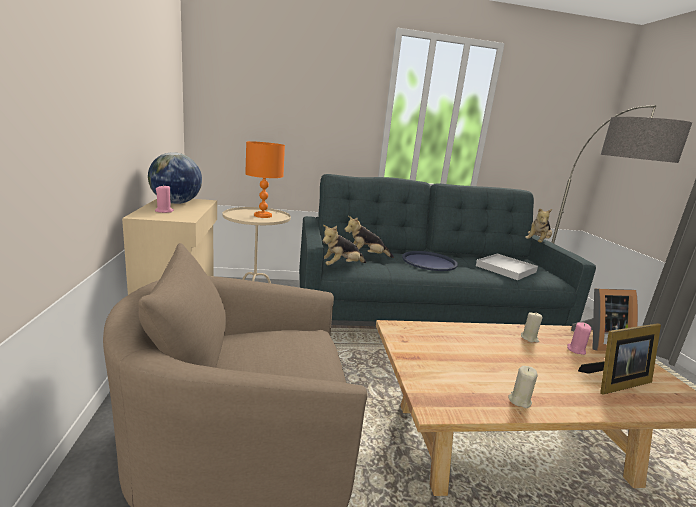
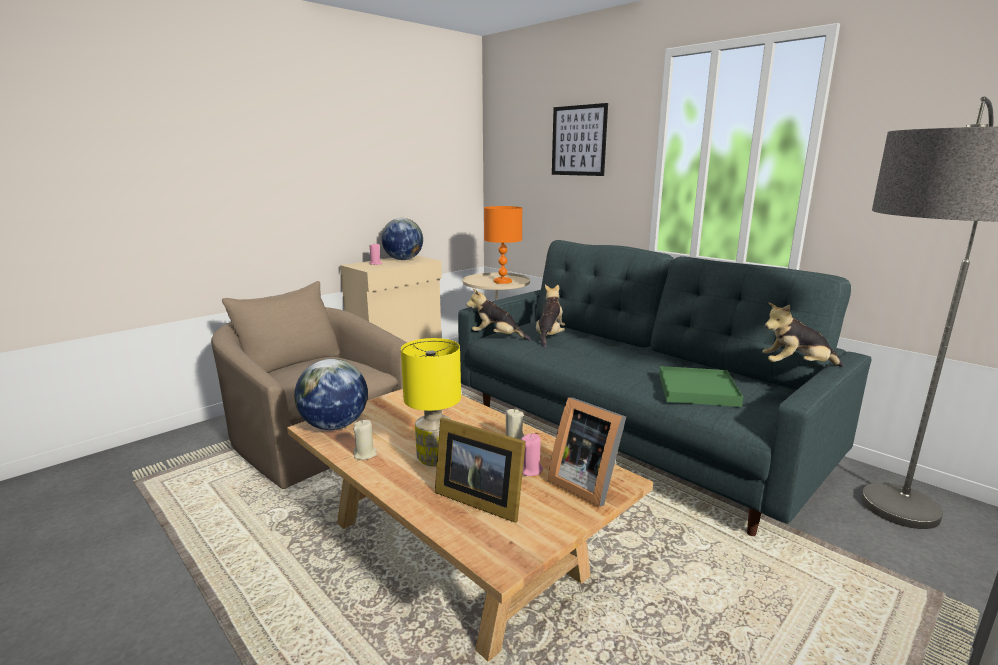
camera: 55 degrees right, 0 degrees up
plush toy [344,216,394,258] -> plush toy turned 60 degrees clockwise [536,285,565,347]
blue tray [402,251,458,271] -> none
white tray [476,254,538,280] -> green tray [659,366,743,407]
none -> globe [294,359,368,430]
none -> yellow table lamp [401,338,461,466]
none -> picture [552,103,608,176]

